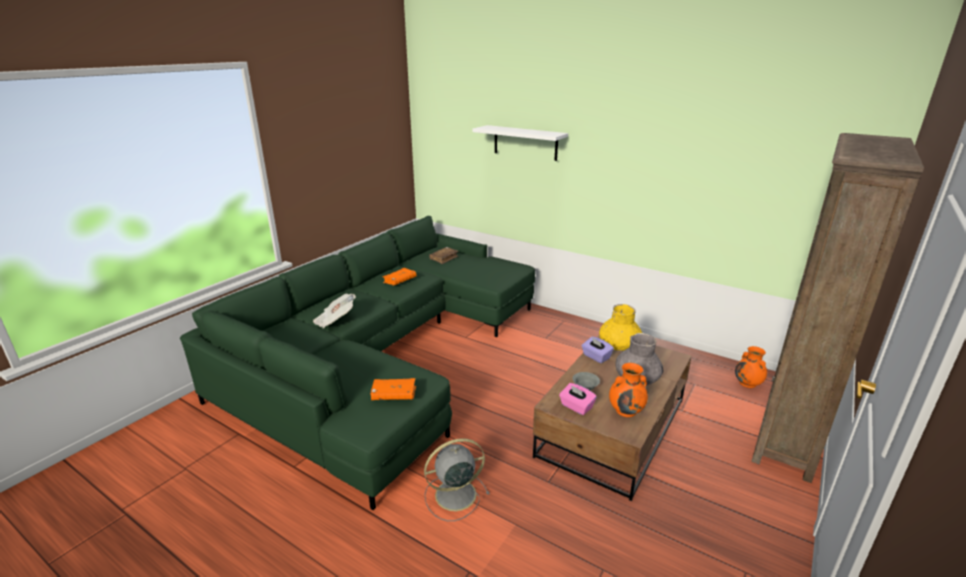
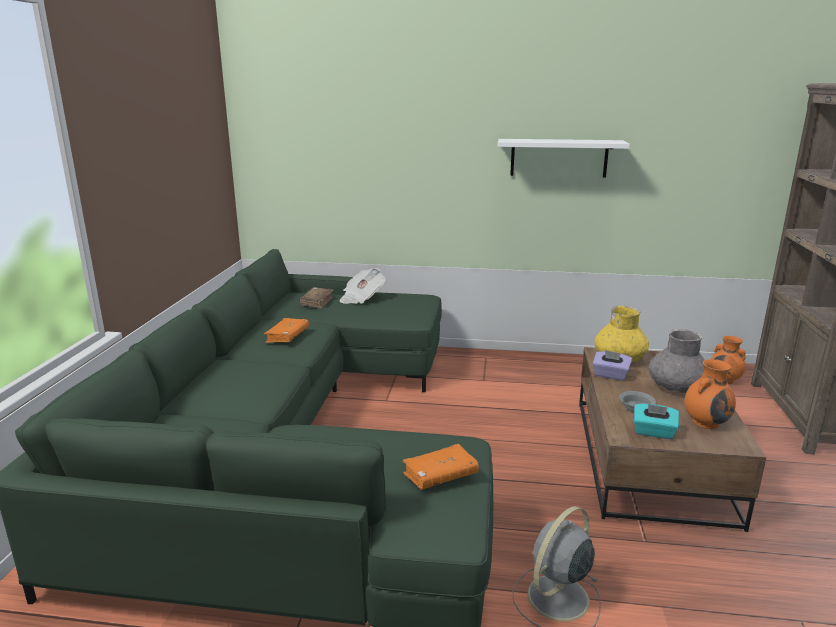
camera: 25 degrees left, 5 degrees down
newspaper [313,294,356,328] -> newspaper moved to [340,268,385,304]
white shelf [472,125,568,161] -> white shelf moved to [498,139,630,178]
pink tissue box [559,383,597,415] -> turquoise tissue box [634,404,679,439]

